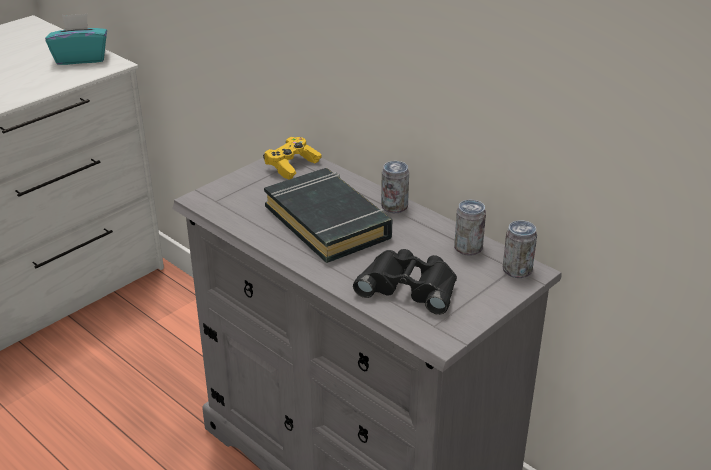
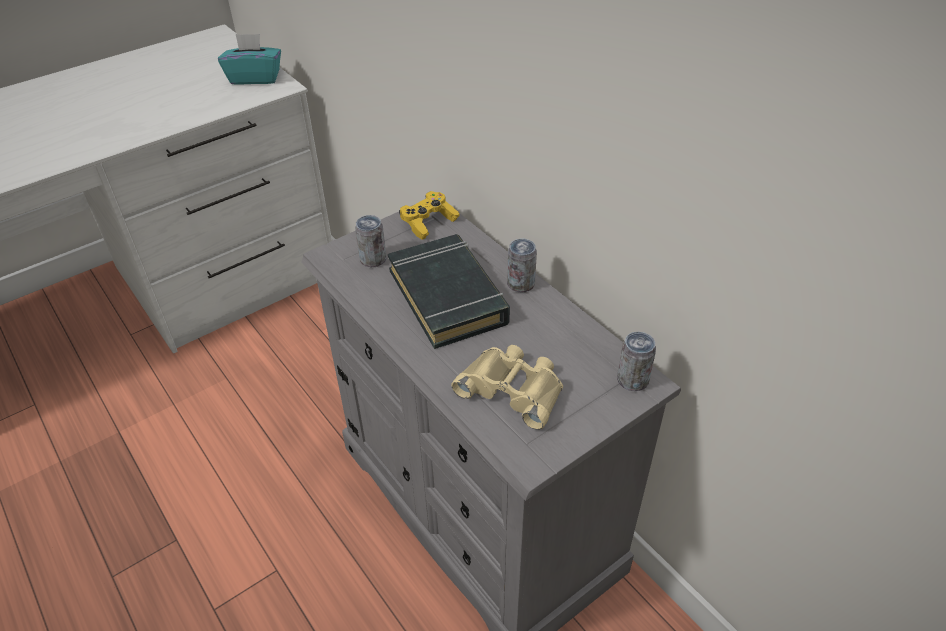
camera: 10 degrees right, 10 degrees up
black binoculars [353,249,457,315] -> beige binoculars [451,345,563,430]
can [454,199,486,256] -> can moved to [355,215,387,267]

